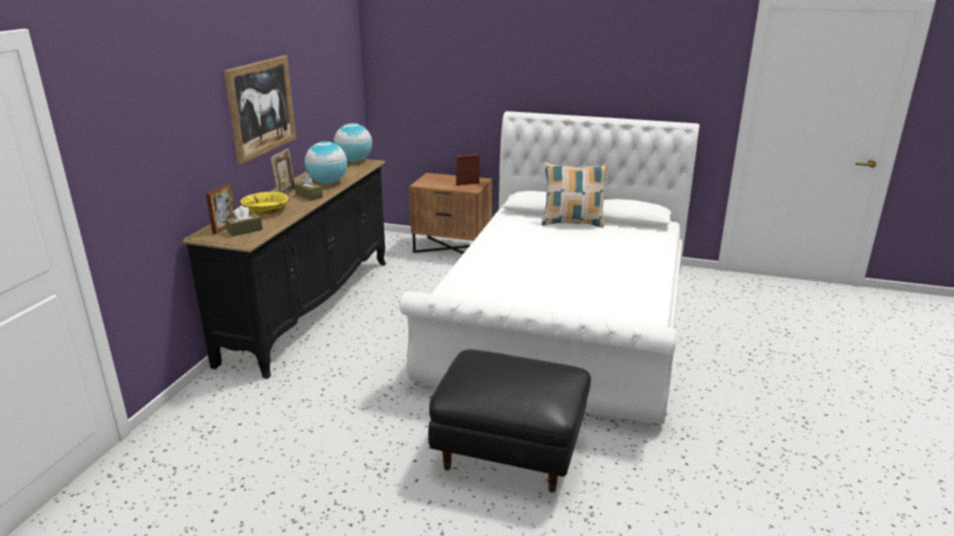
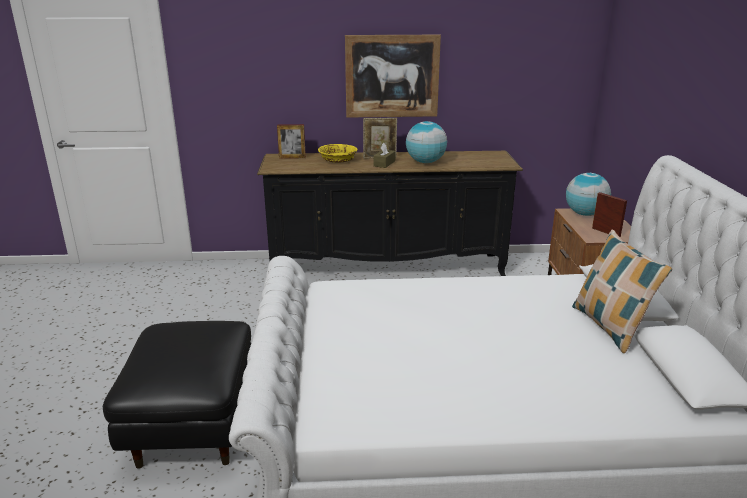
camera: 70 degrees right, 0 degrees up
brown tissue box [225,206,263,236] -> none
globe [334,123,372,162] -> globe moved to [566,173,611,216]

